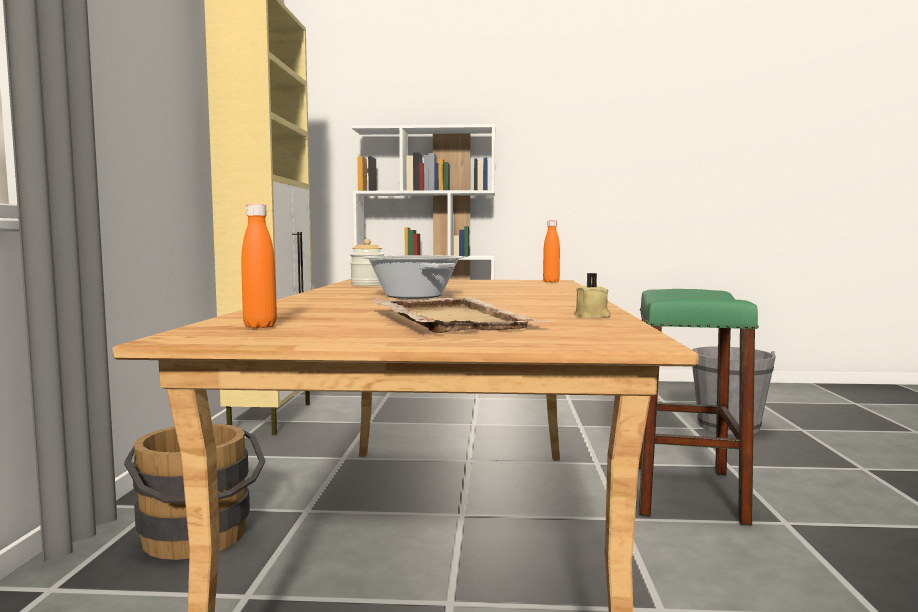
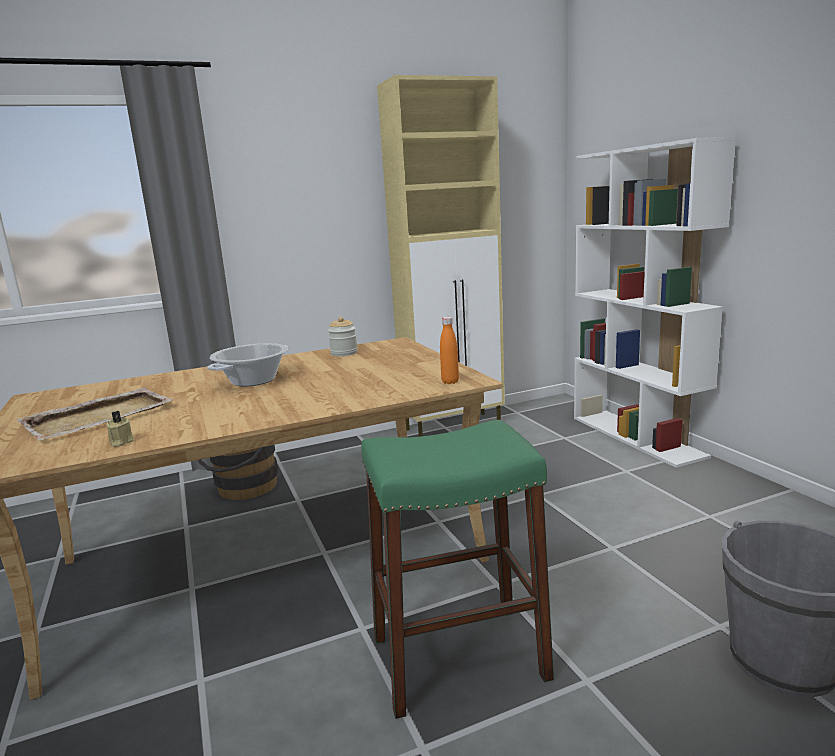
camera: 65 degrees right, 10 degrees up
orange bottle [241,204,277,328] -> none

